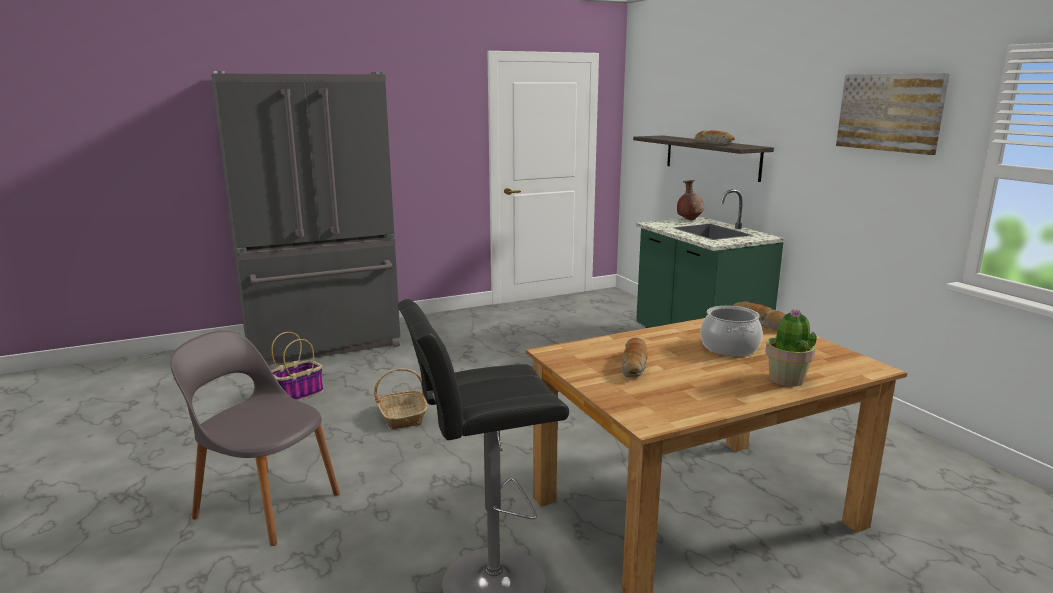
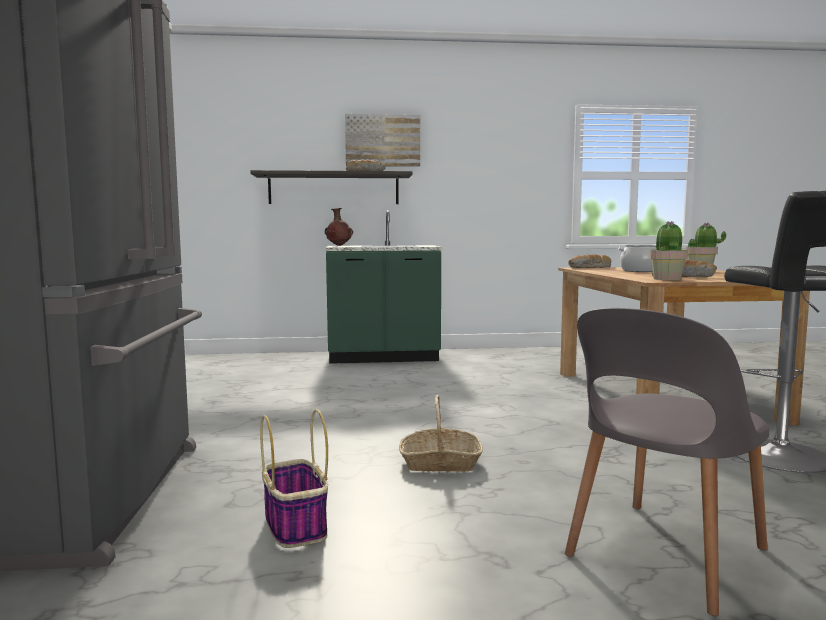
camera: 70 degrees left, 10 degrees down
picture [836,73,950,155] -> picture moved to [345,114,420,167]
none -> potted plant [649,221,688,280]

